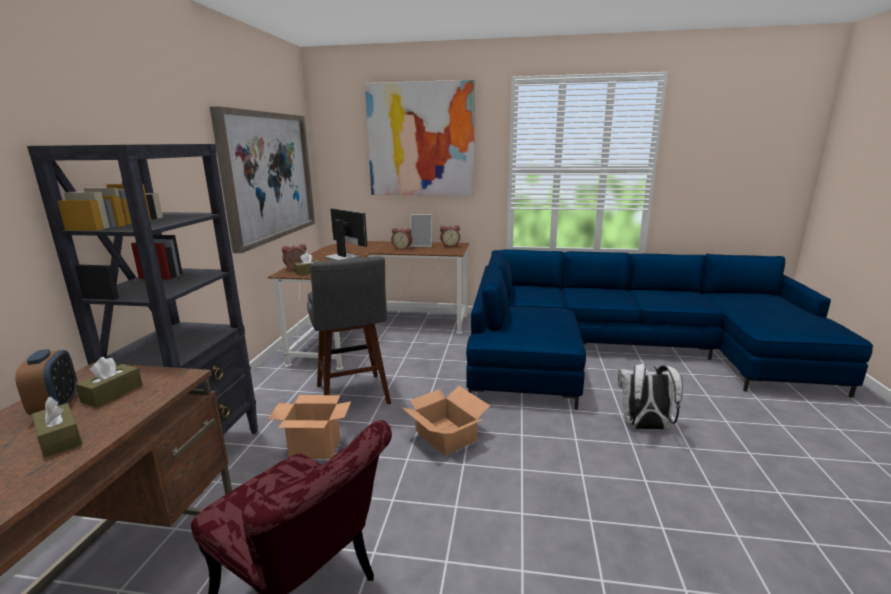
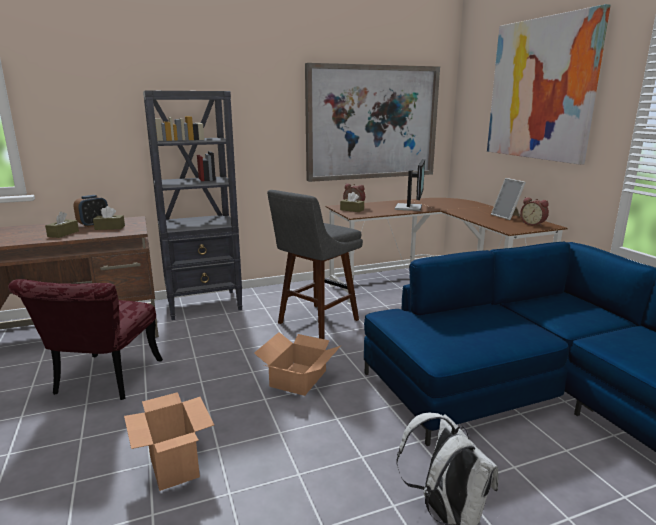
camera: 60 degrees right, 0 degrees up
cardboard box [268,395,351,459] -> cardboard box moved to [124,392,214,491]
alarm clock [391,228,412,250] -> none

